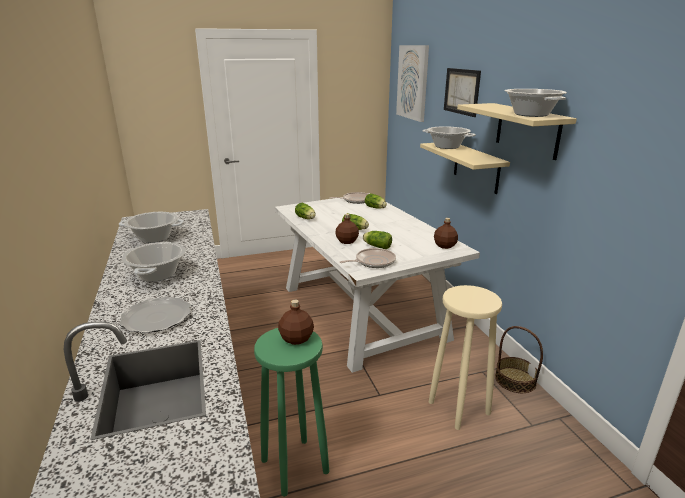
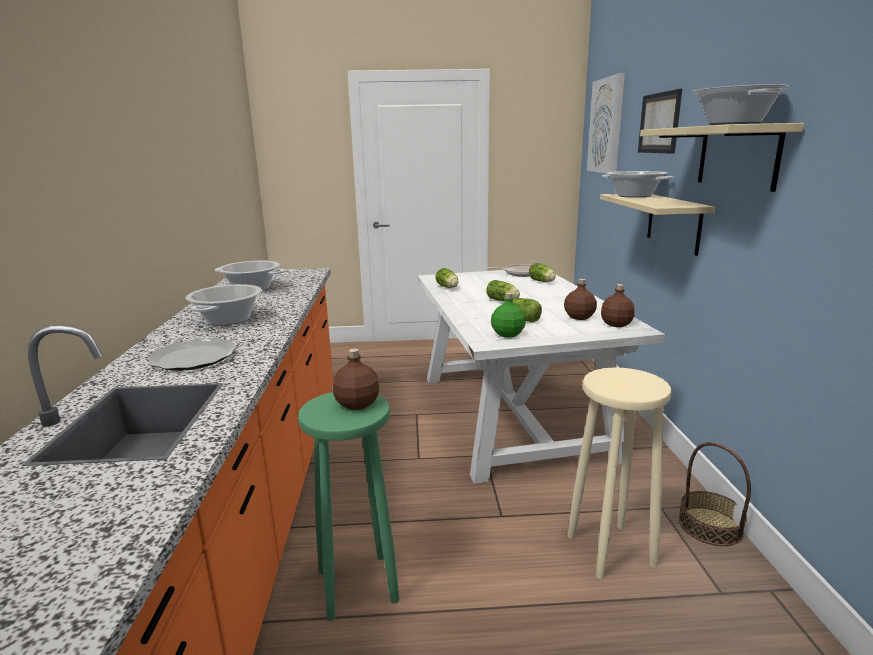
camera: 15 degrees right, 5 degrees down
brown bottle [335,214,359,244] -> brown bottle moved to [564,279,597,320]
frying pan [340,248,396,268] -> green bottle [491,293,526,338]

